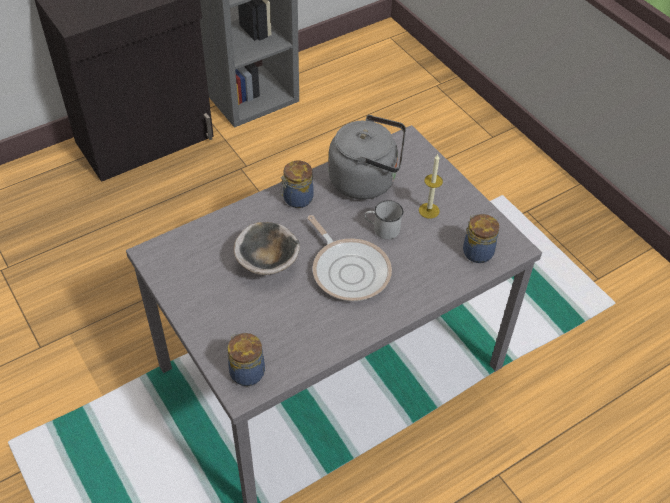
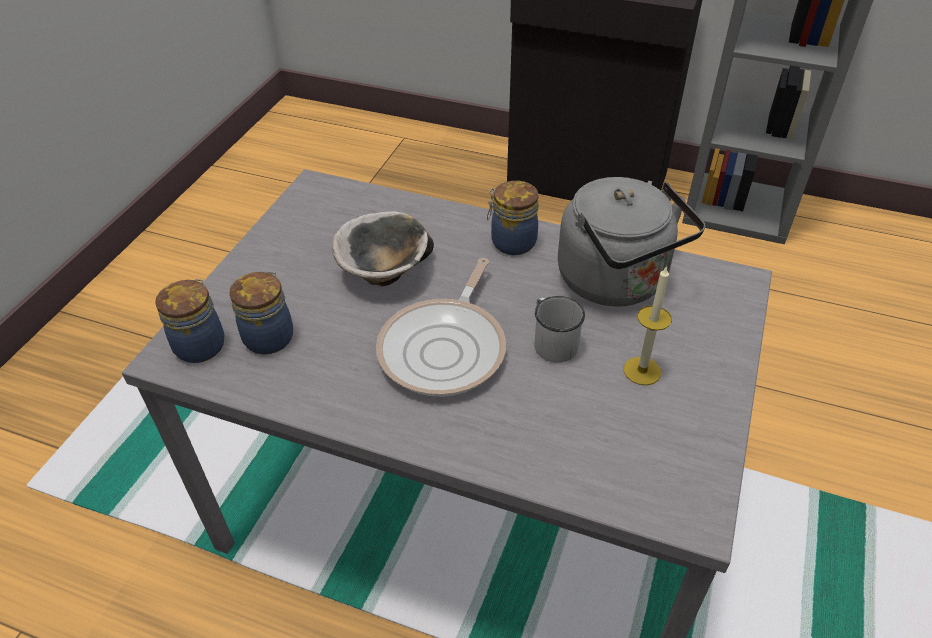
camera: 55 degrees right, 5 degrees down
jar [463,214,499,263] -> jar moved to [229,271,293,355]

